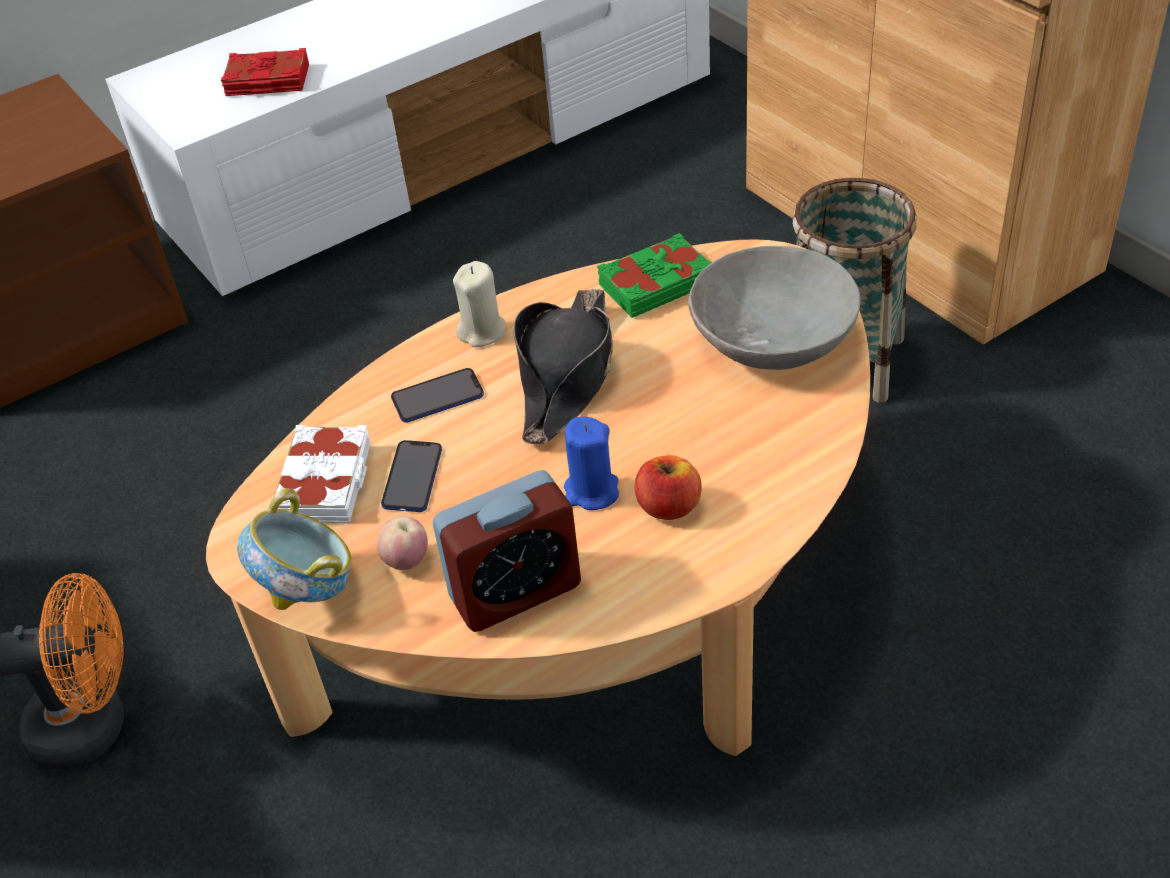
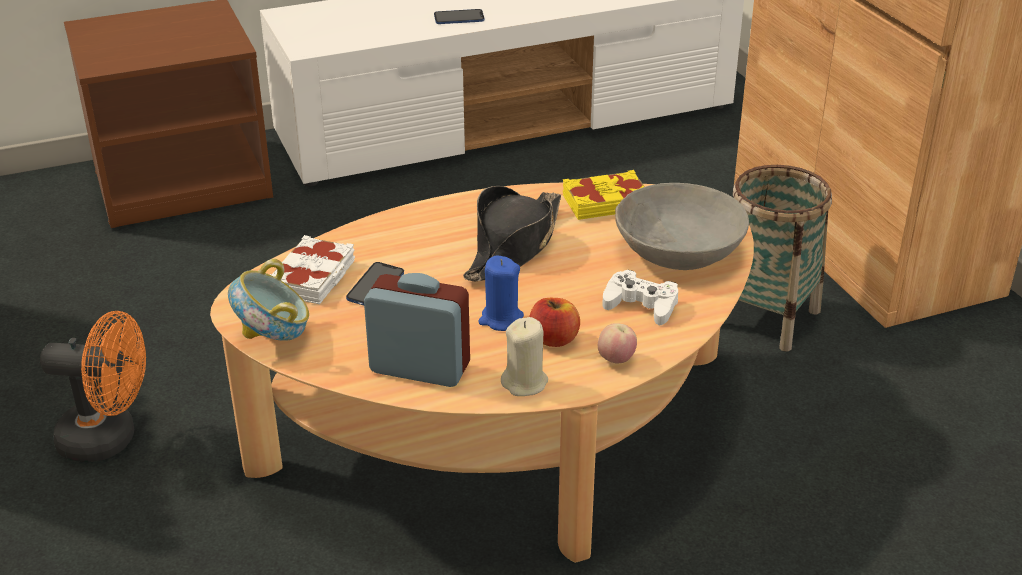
camera: 10 degrees right, 10 degrees down
red book [221,48,309,96] -> none
apple [377,517,428,570] -> apple moved to [598,323,637,363]
phone [391,368,484,423] -> phone moved to [434,9,484,24]
alarm clock [433,470,581,632] -> alarm clock turned 150 degrees counterclockwise [364,273,470,387]
beige candle [453,261,506,347] -> beige candle moved to [501,317,548,396]
green book [597,233,712,318] -> yellow book [562,170,645,220]
none -> white game controller [602,270,678,326]

